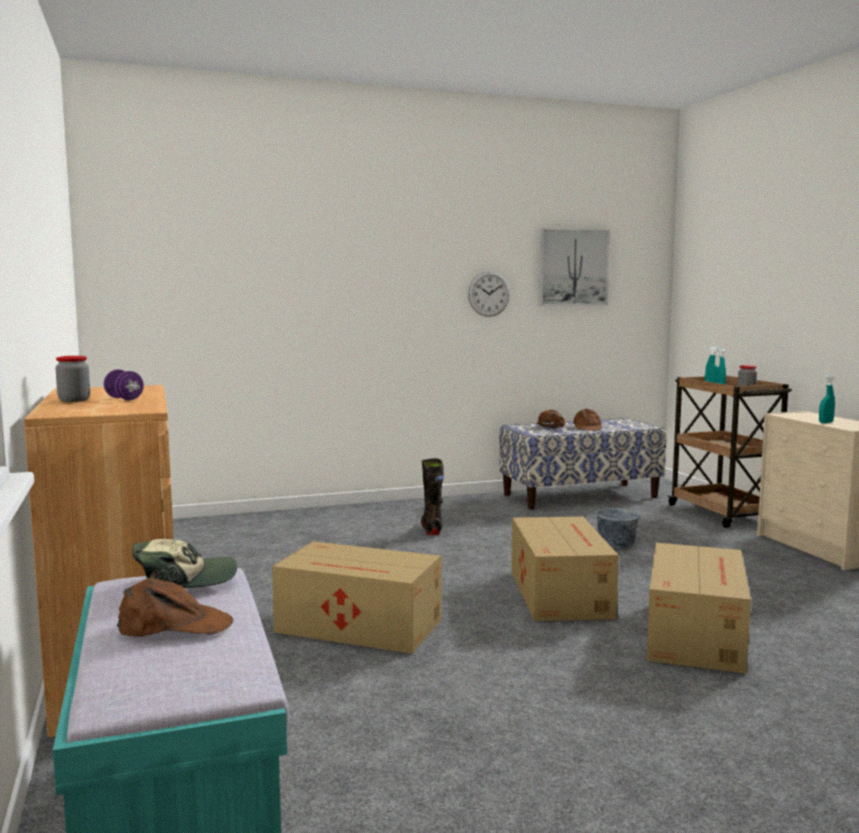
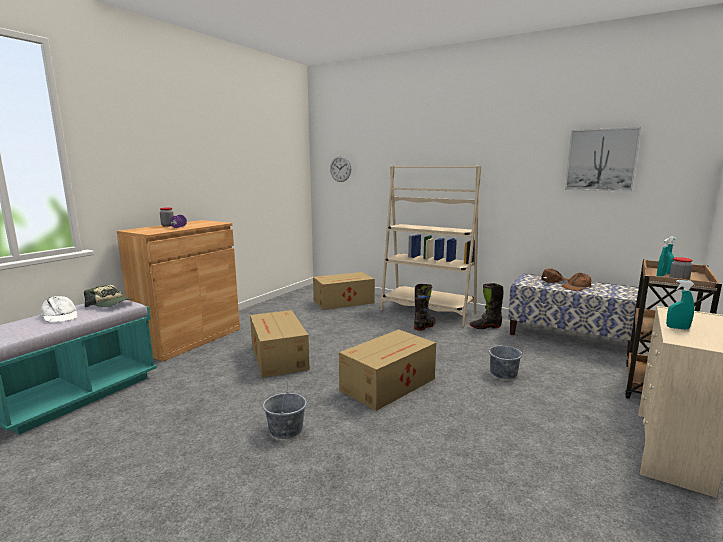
camera: 50 degrees right, 5 degrees up
brown cap [117,578,233,637] -> white cap [40,296,78,322]
wall clock [468,271,510,317] -> wall clock moved to [330,156,351,182]
cardboard box [647,543,751,674] -> cardboard box moved to [313,272,375,310]
none -> grey bucket [263,381,307,439]
none -> beige bookcase [380,165,482,326]
none -> black boot [470,283,504,329]

